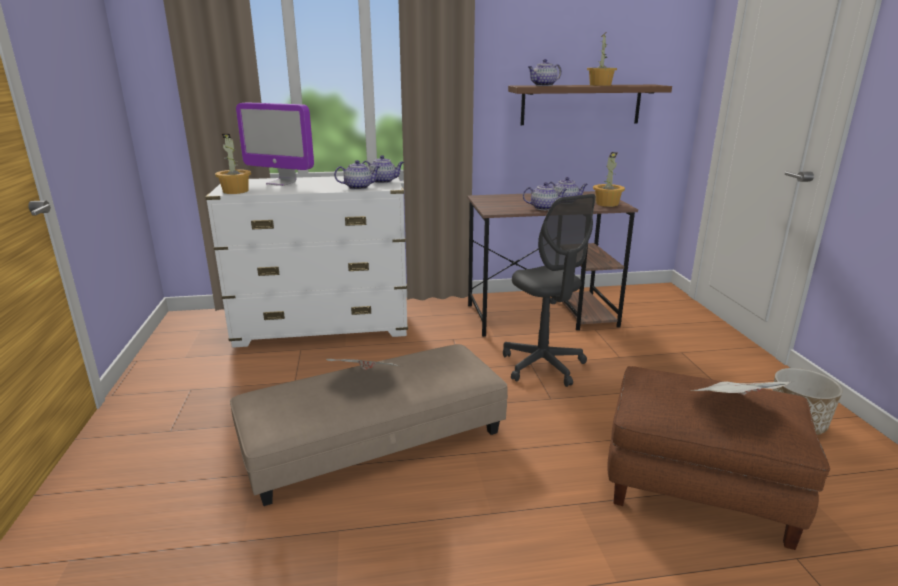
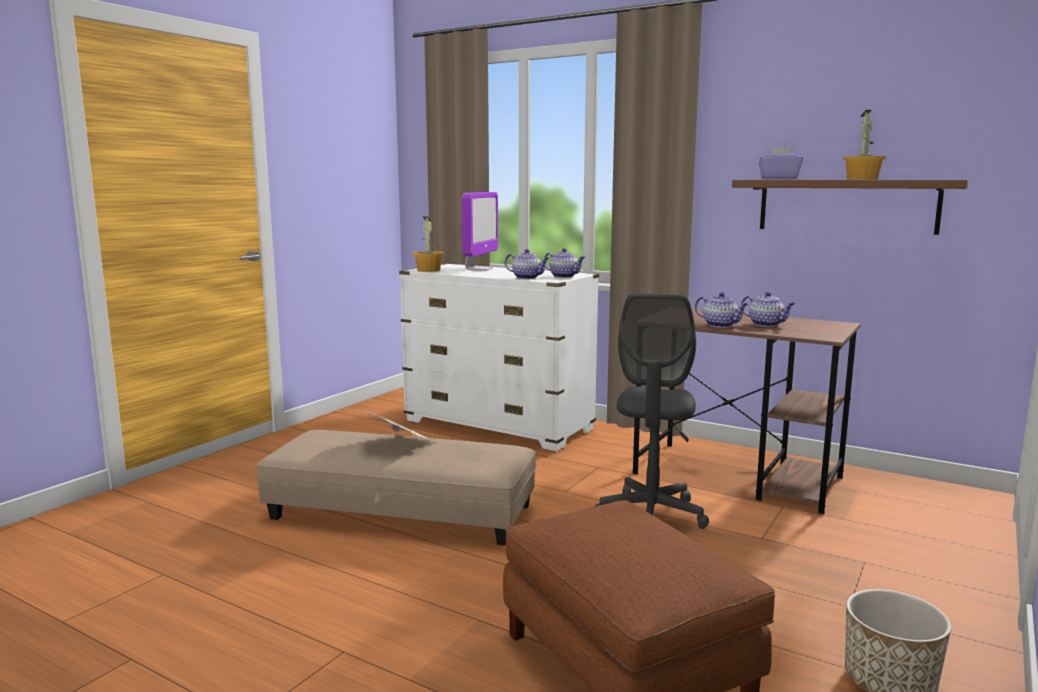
camera: 40 degrees right, 10 degrees down
monitor [236,103,314,186] -> monitor turned 135 degrees counterclockwise [462,192,498,271]
teapot [528,59,562,86] -> purple tissue box [759,147,803,179]
potted plant [593,152,625,207] -> none
newspaper [695,381,790,395] -> none

